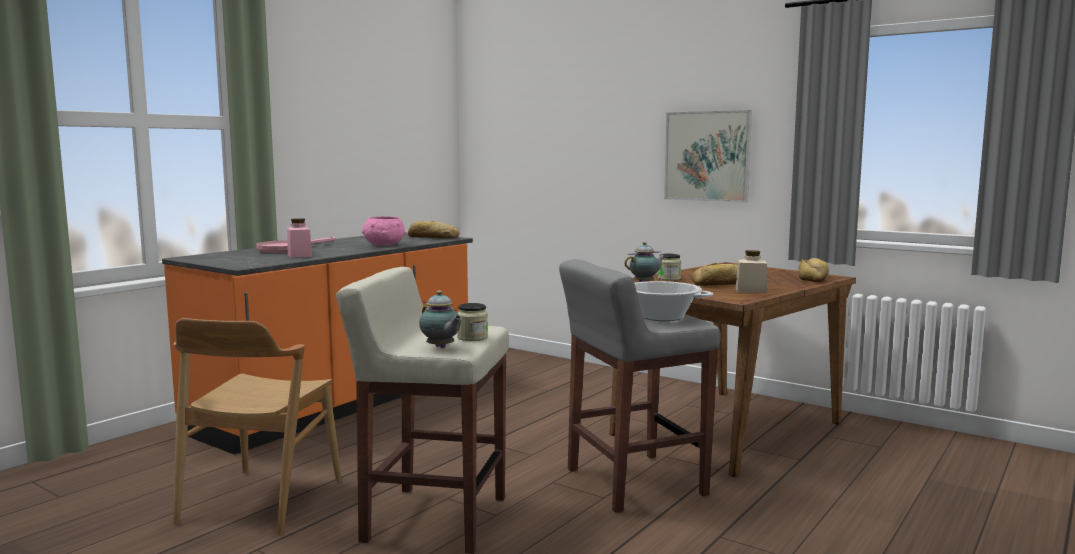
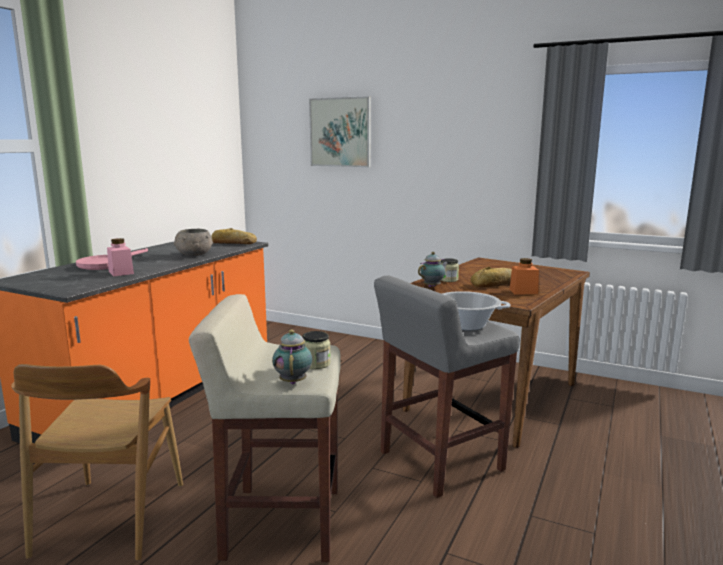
camera: 10 degrees left, 5 degrees up
pink bowl [362,216,406,246] -> grey bowl [174,229,213,256]
teapot [419,290,462,348] -> teapot turned 135 degrees counterclockwise [272,329,312,384]
picture [664,110,752,203] -> picture moved to [309,96,371,167]
beige jar [736,250,767,293] -> orange jar [509,258,539,294]
bread [798,258,829,282] -> none

